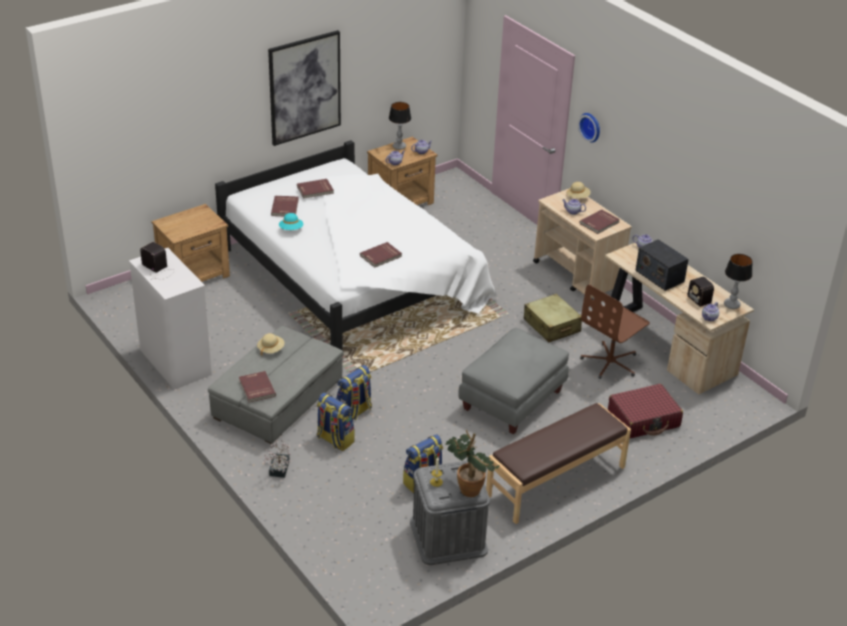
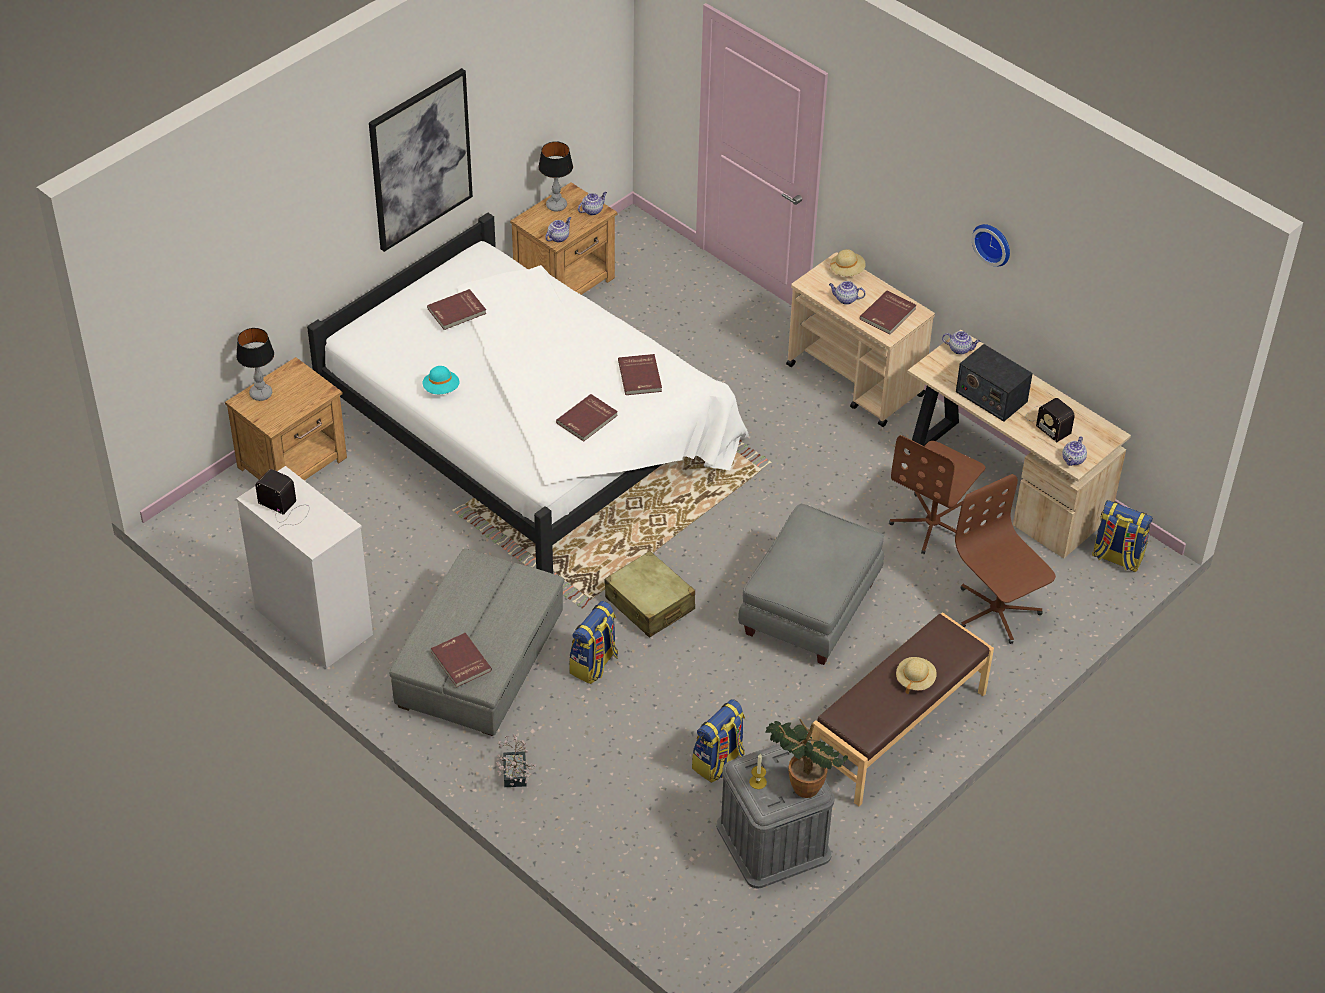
camera: 10 degrees left, 10 degrees up
beige hat [257,333,284,356] -> beige hat moved to [896,657,937,694]
red book [271,196,299,216] -> red book moved to [618,354,662,395]
backpack [317,393,355,451] -> backpack moved to [1092,500,1153,572]
beige suitcase [524,294,582,342] -> beige suitcase moved to [604,551,695,638]
wall clock [578,113,600,143] -> wall clock moved to [972,224,1010,266]
red suitcase [608,384,683,438] -> brown office chair [955,474,1056,644]
table lamp [724,254,753,309] -> table lamp moved to [236,328,274,401]

